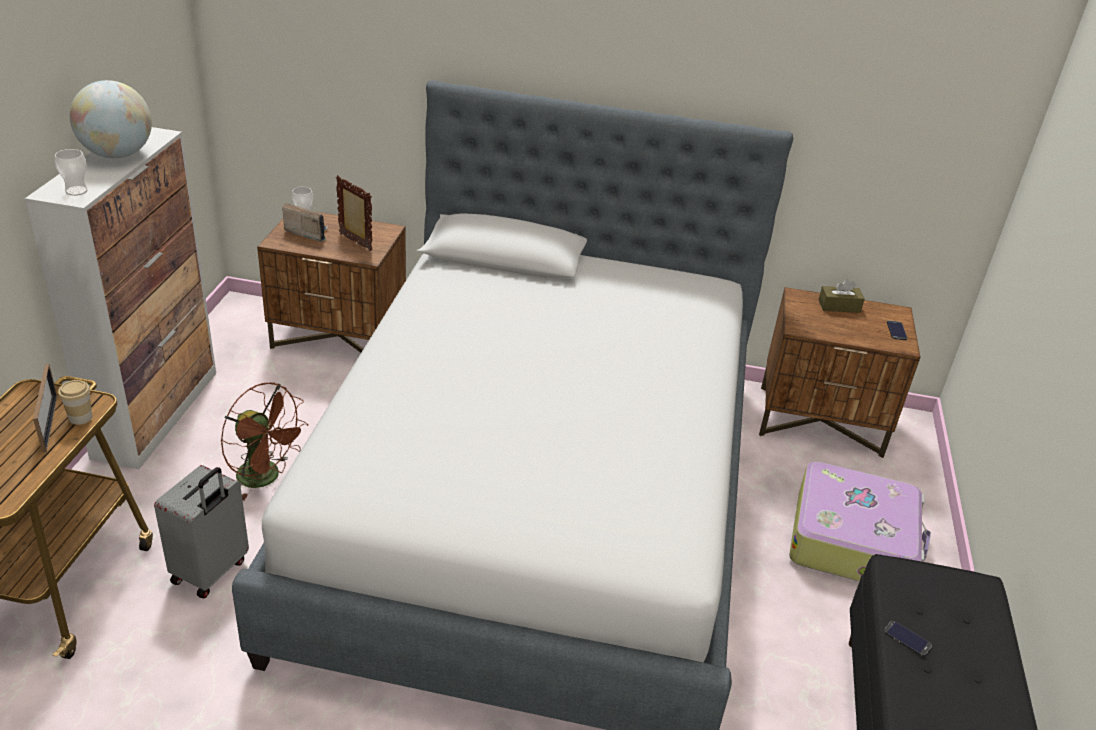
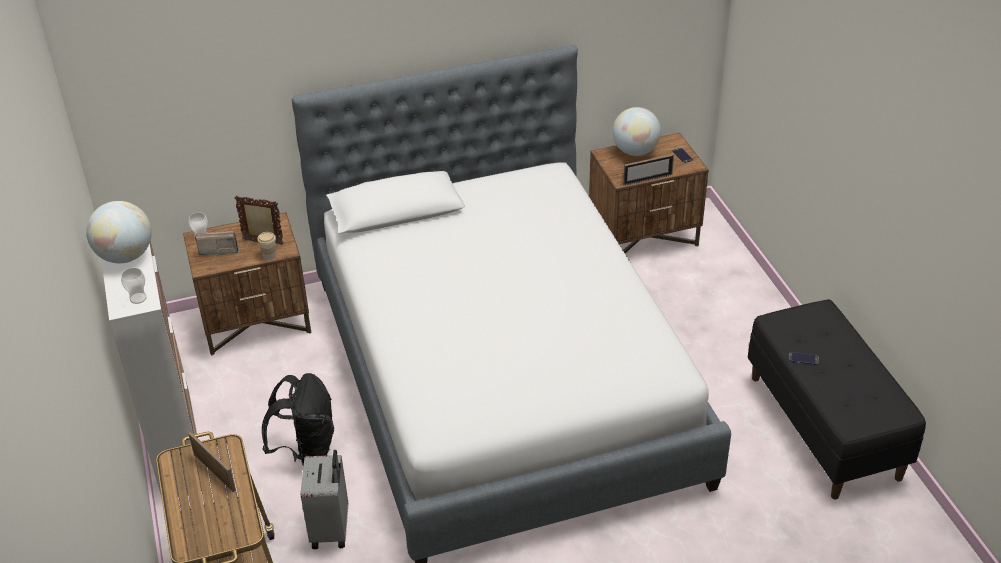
camera: 25 degrees left, 5 degrees up
cup [58,380,92,425] -> cup moved to [257,232,276,260]
brown fan [221,382,308,501] -> black backpack [262,373,334,466]
suitcase [789,462,931,581] -> none
brown tissue box [819,279,865,313] -> globe [612,107,661,156]
none -> picture frame [623,154,674,186]

